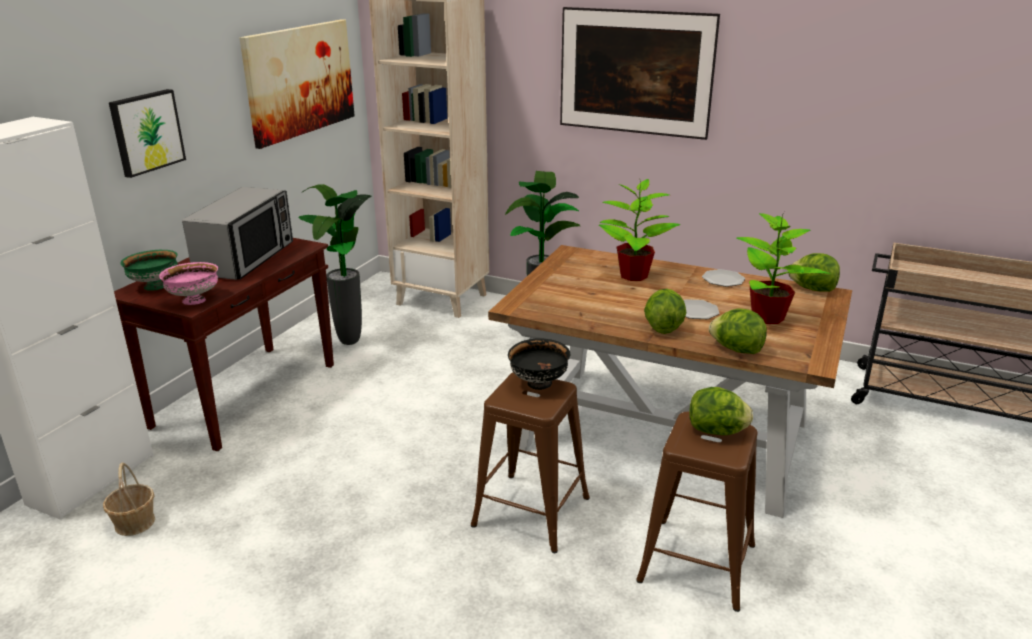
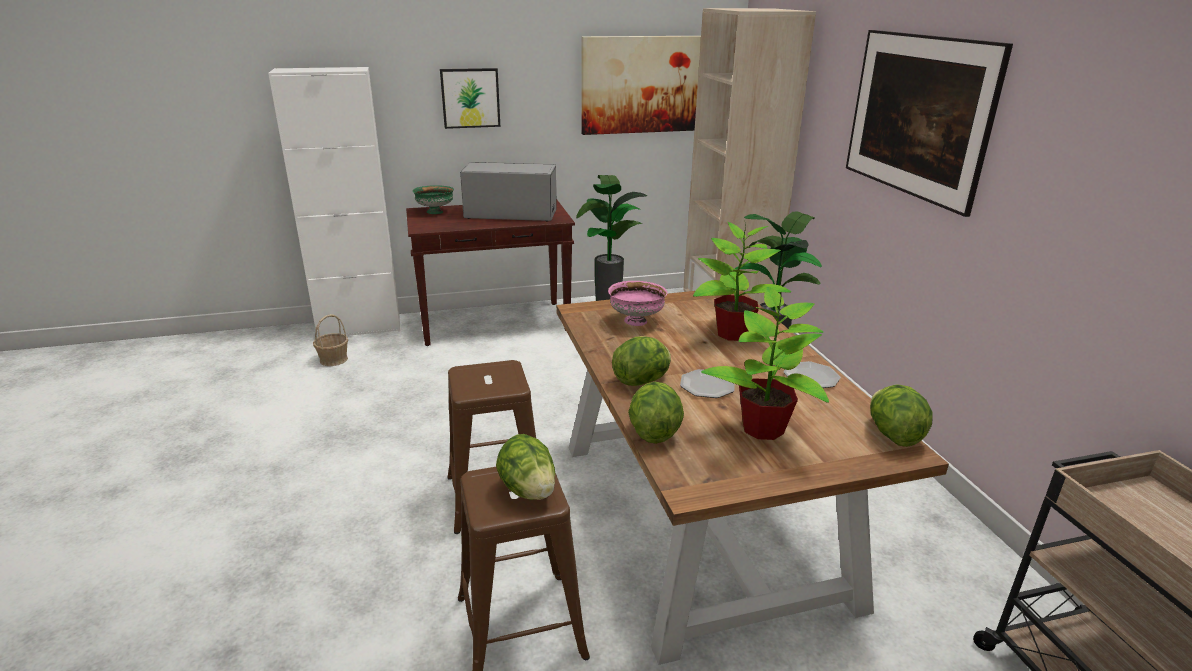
camera: 50 degrees right, 0 degrees up
pink bowl [159,262,218,305] -> pink bowl moved to [608,281,668,326]
microwave [182,187,293,280] -> microwave turned 150 degrees counterclockwise [460,162,557,221]
black bowl [508,338,570,390] -> none

